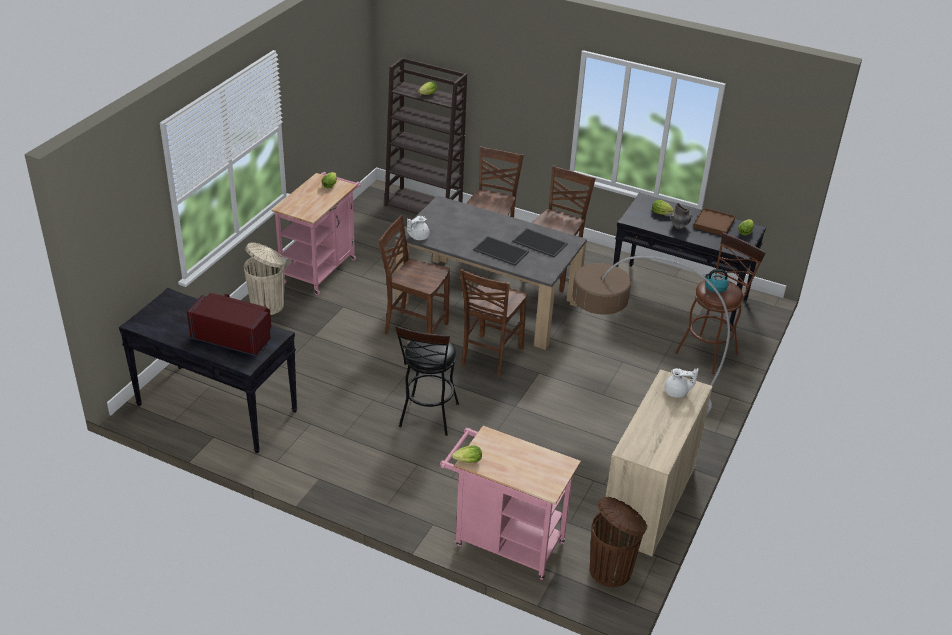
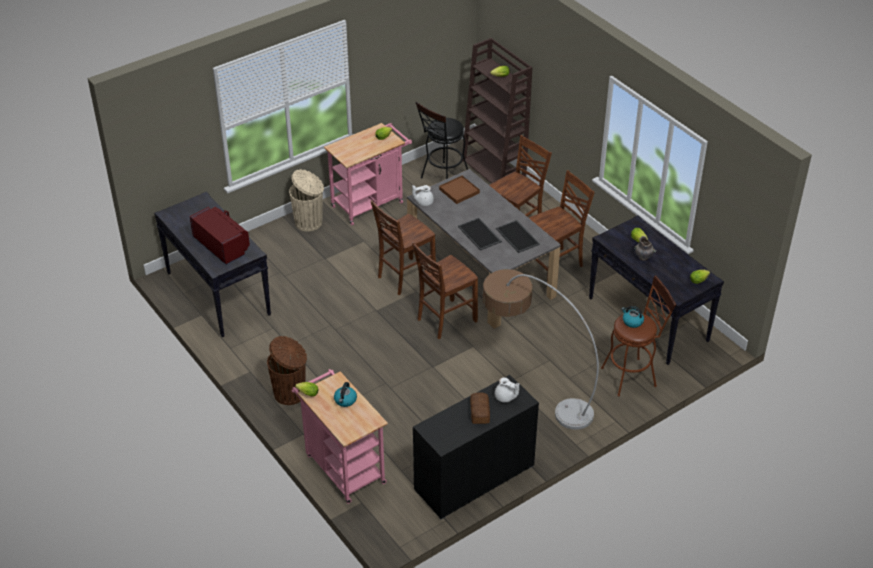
camera: 30 degrees right, 5 degrees up
brown chair [378,215,450,334] -> brown chair turned 90 degrees counterclockwise [371,200,436,295]
black stool [395,326,459,436] -> black stool moved to [416,101,468,179]
brown trash can [590,497,647,587] -> brown trash can moved to [267,336,307,405]
beige cabinet [606,369,713,557] -> black cabinet [413,375,539,519]
brown tray [693,208,735,235] -> brown tray moved to [439,176,480,204]
none -> kettle [334,382,357,407]
none -> bread [470,392,490,424]

